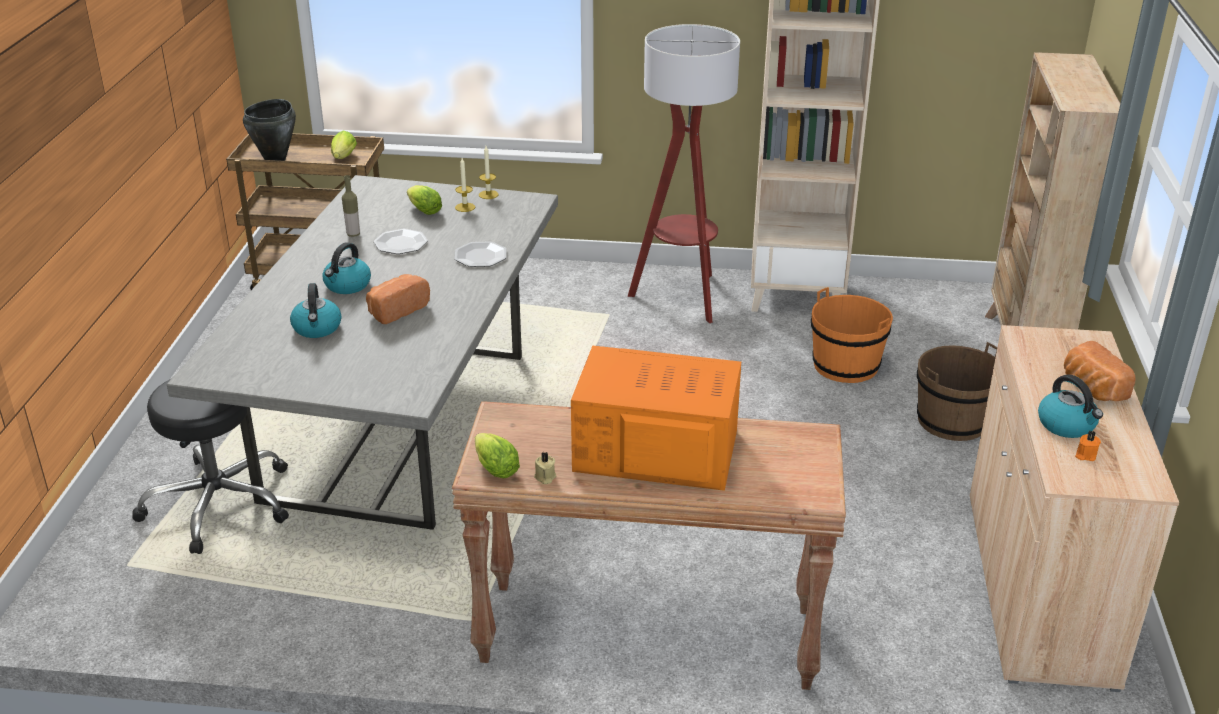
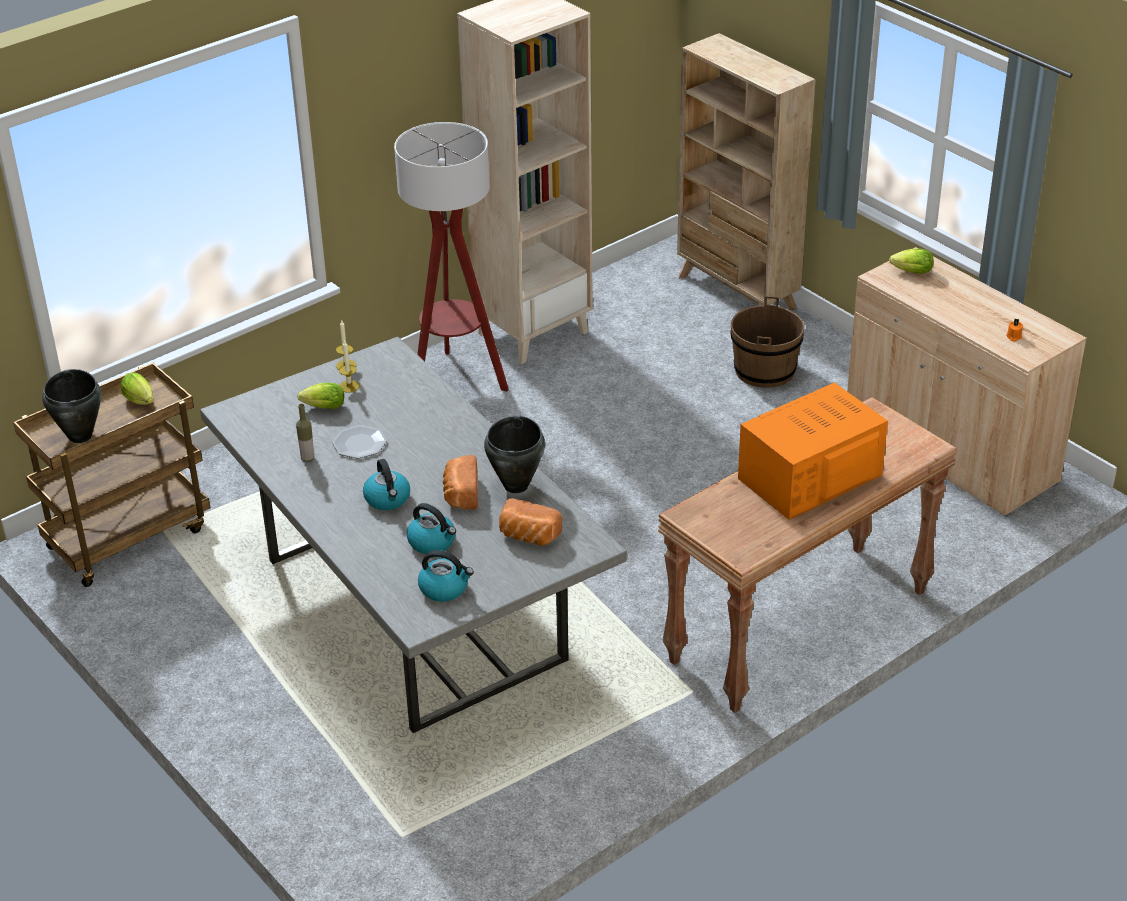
camera: 45 degrees left, 5 degrees up
black stool [132,379,289,554] -> none
plate [454,241,507,267] -> none
lettuce [475,433,520,478] -> lettuce moved to [889,249,934,274]
beige candle [534,452,556,484] -> none
orange bucket [811,287,893,383] -> none
kettle [1038,374,1103,438] -> kettle moved to [418,550,474,602]
bread [1064,341,1136,401] -> bread moved to [499,498,563,546]
none -> black cooking pot [484,416,545,493]

